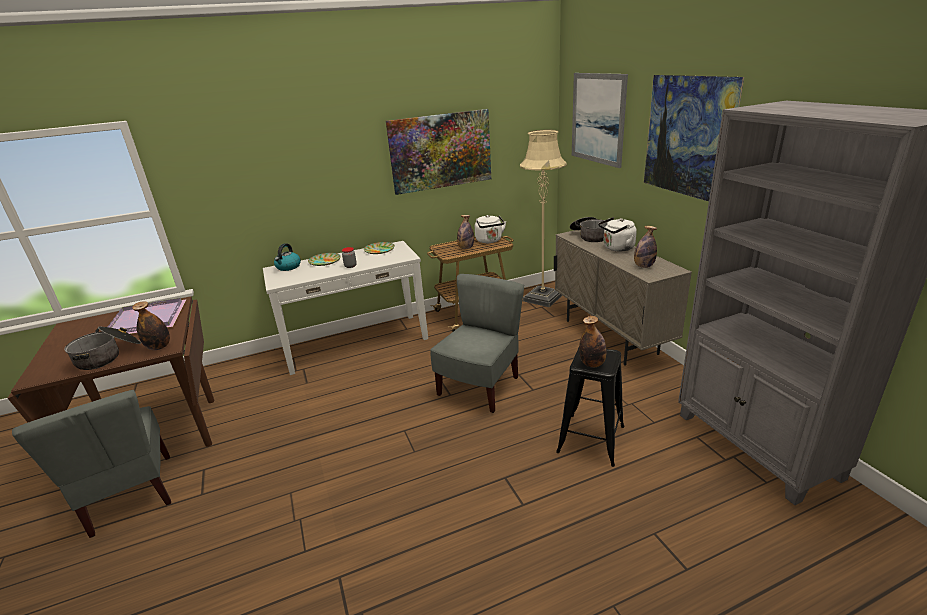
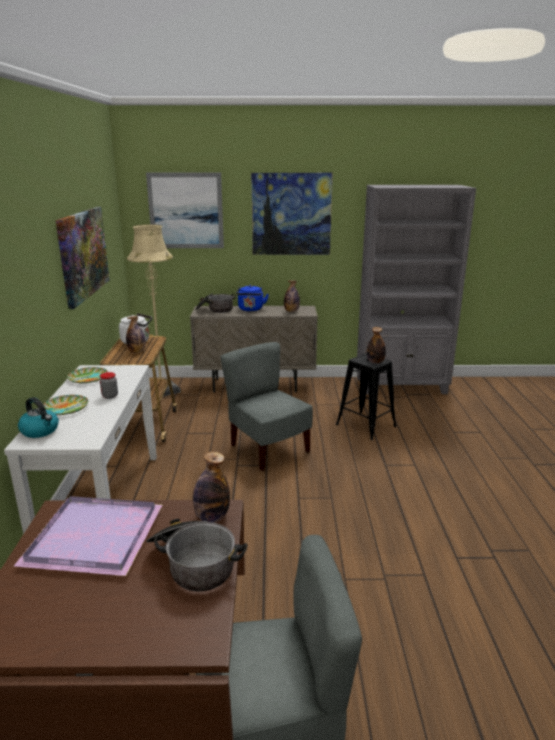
camera: 70 degrees left, 5 degrees down
white kettle [598,217,637,252] -> blue kettle [237,285,269,311]

